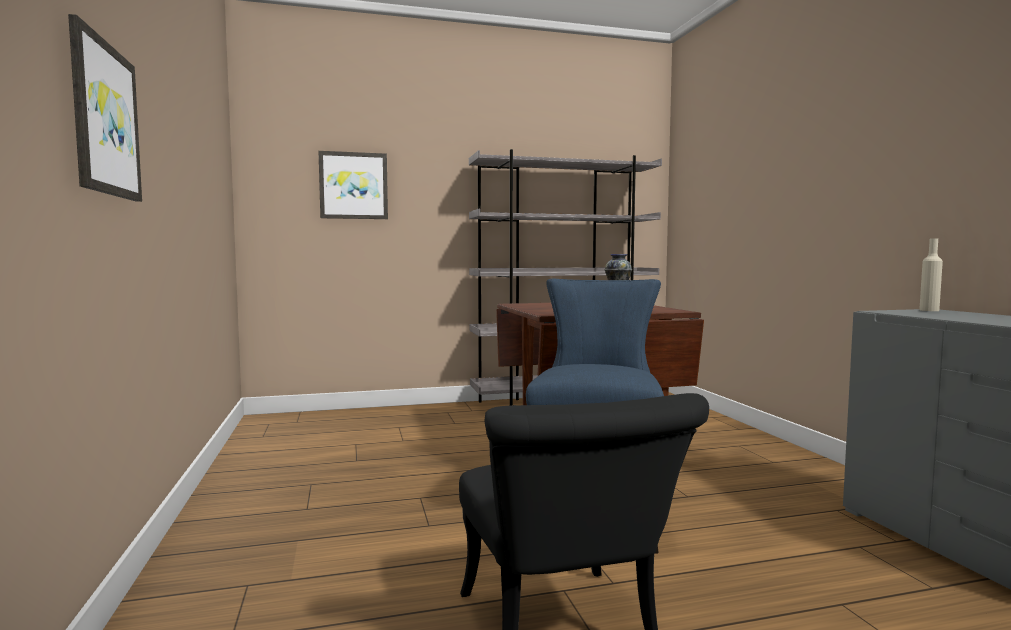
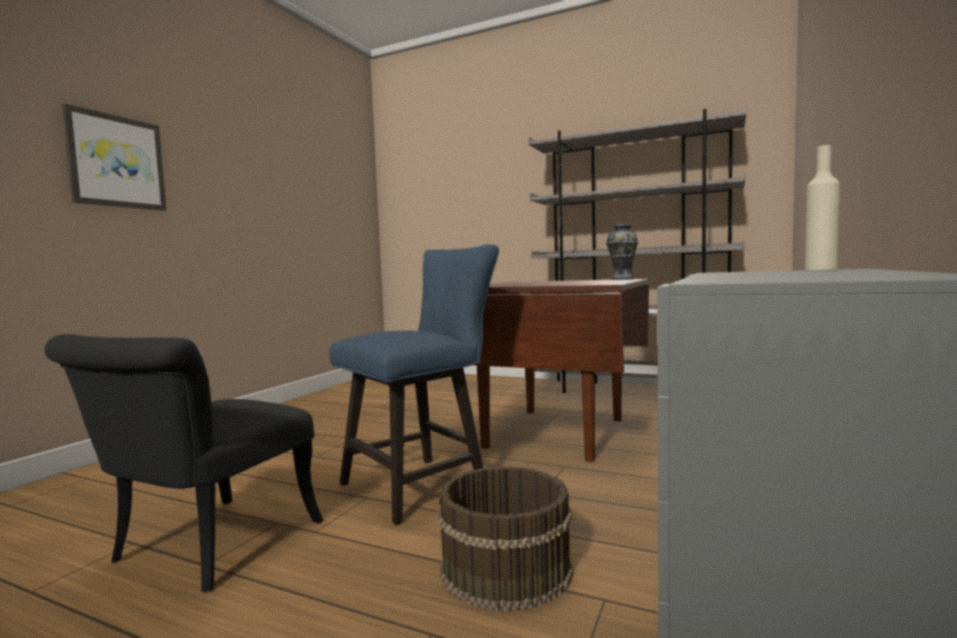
camera: 40 degrees right, 0 degrees up
picture [318,151,388,219] -> none
none -> brown bucket [438,466,573,612]

